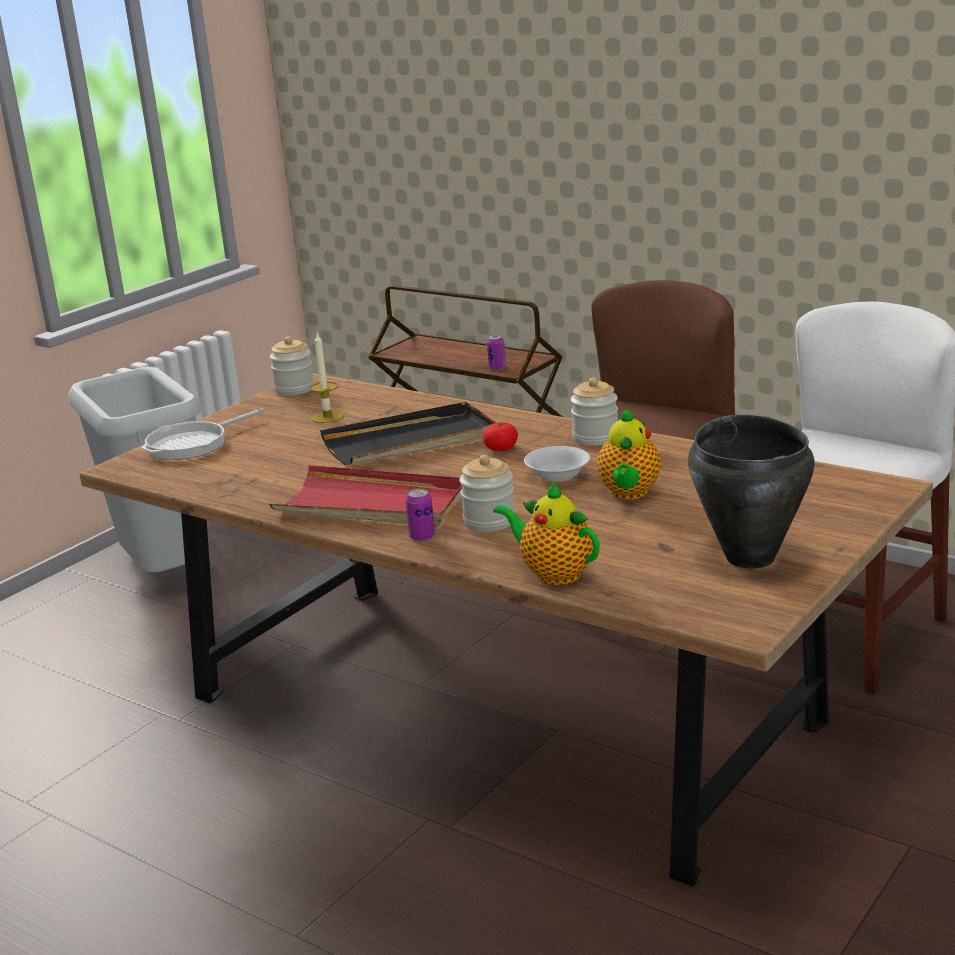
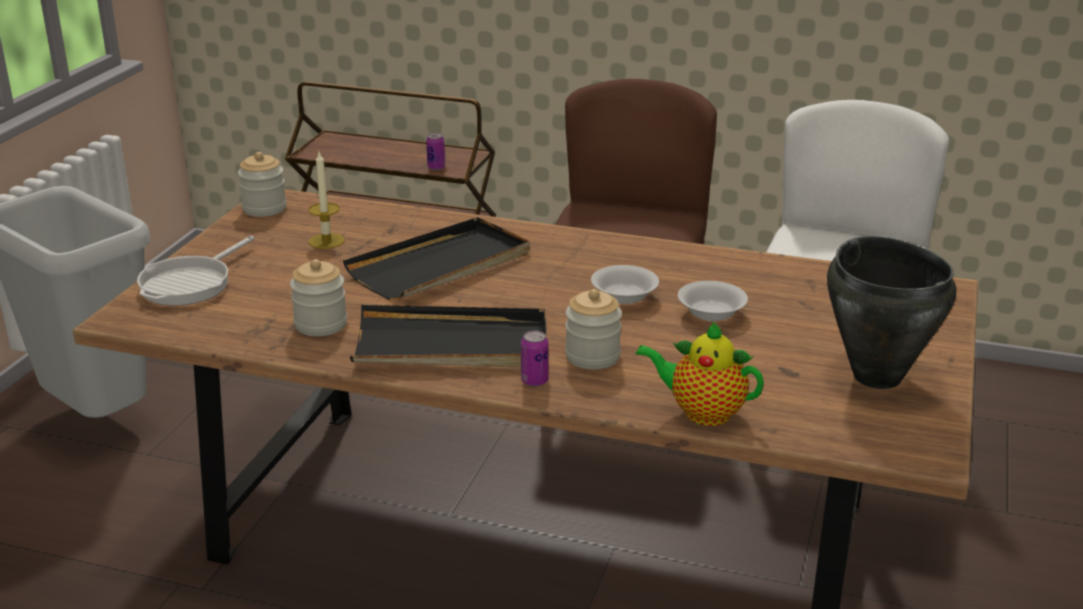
camera: 20 degrees left, 5 degrees up
red tray [269,465,462,527] -> black tray [350,305,547,367]
tomato [483,422,518,451] -> none
jar [570,378,618,446] -> jar moved to [290,259,347,336]
teapot [597,408,661,500] -> white bowl [678,281,748,321]

